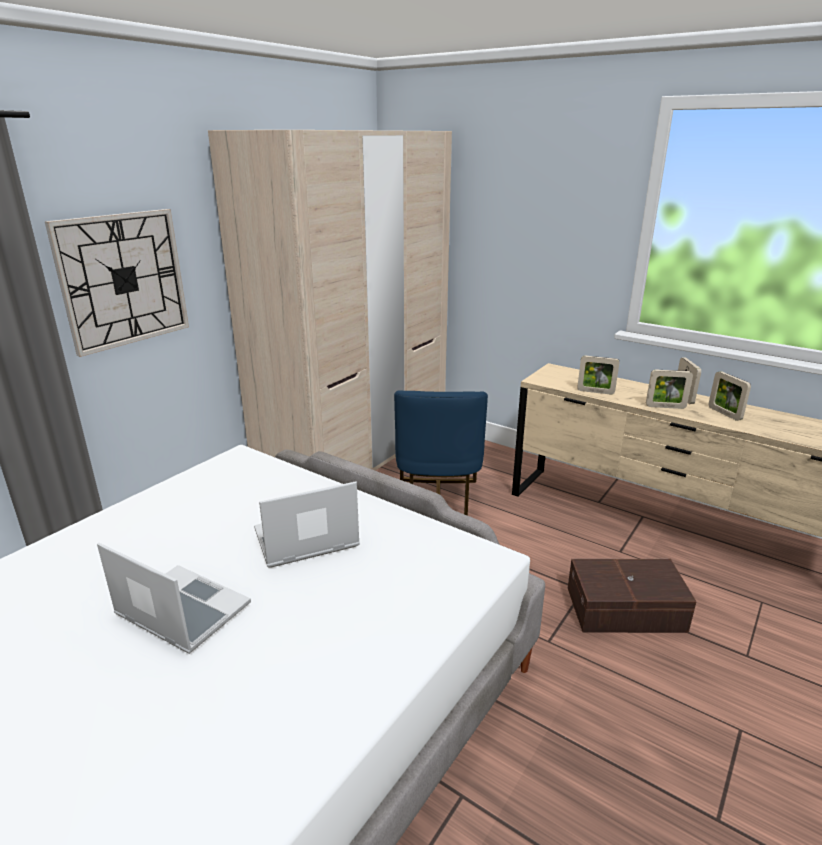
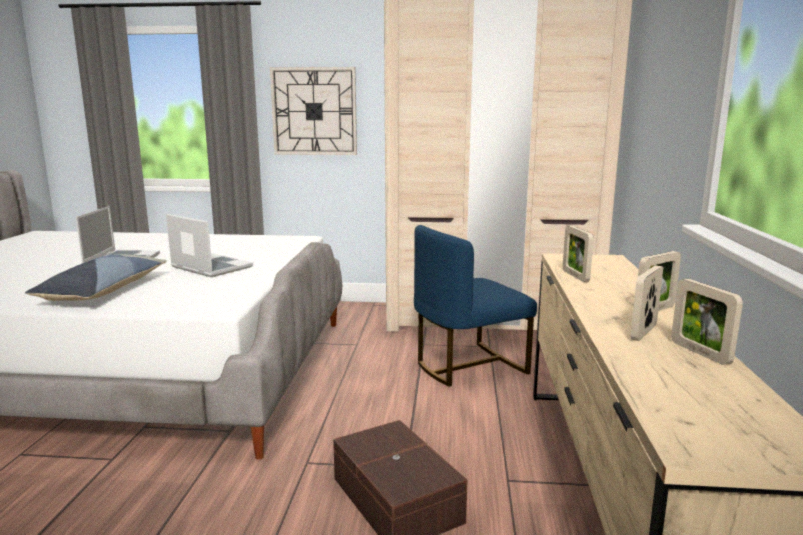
camera: 60 degrees right, 10 degrees down
picture frame [646,370,693,409] -> picture frame moved to [671,279,743,365]
none -> pillow [25,254,167,301]

